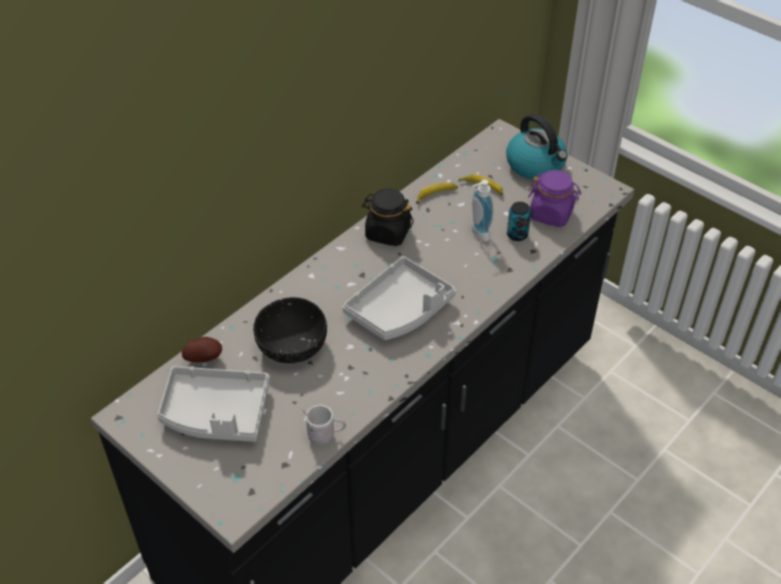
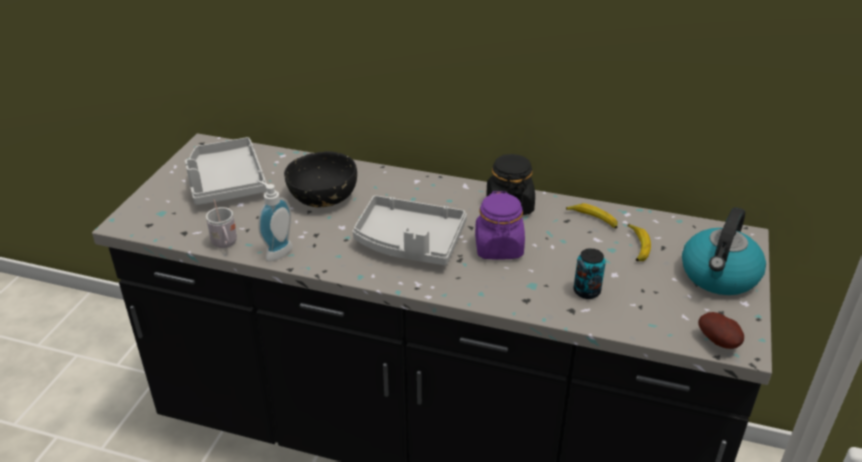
camera: 65 degrees right, 10 degrees down
potato [182,337,222,362] -> potato moved to [698,312,744,349]
soap dispenser [471,180,494,242] -> soap dispenser moved to [257,181,292,261]
purple jar [528,170,581,227] -> purple jar moved to [475,191,525,260]

